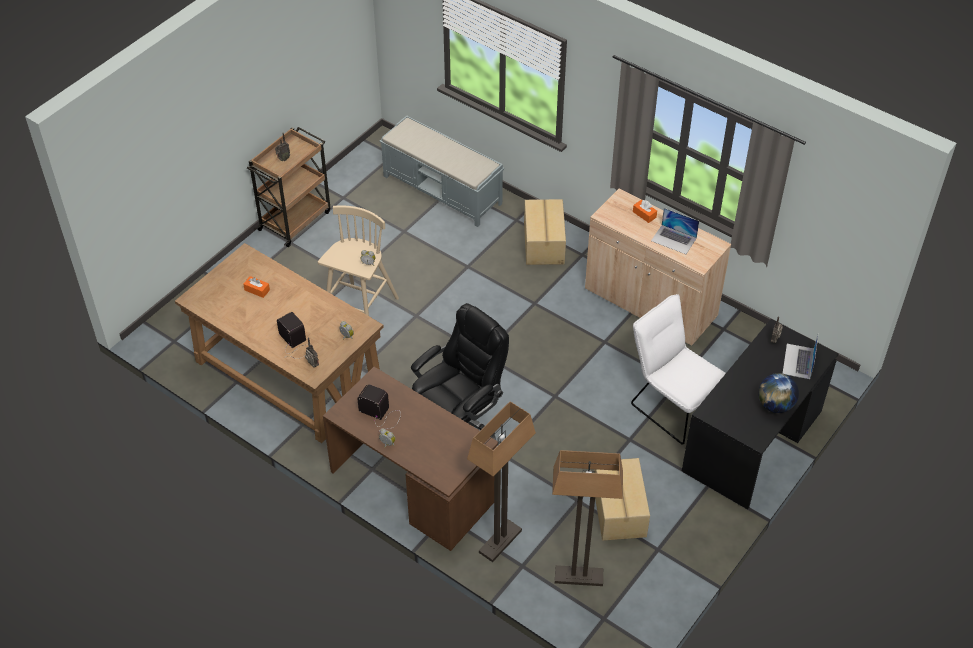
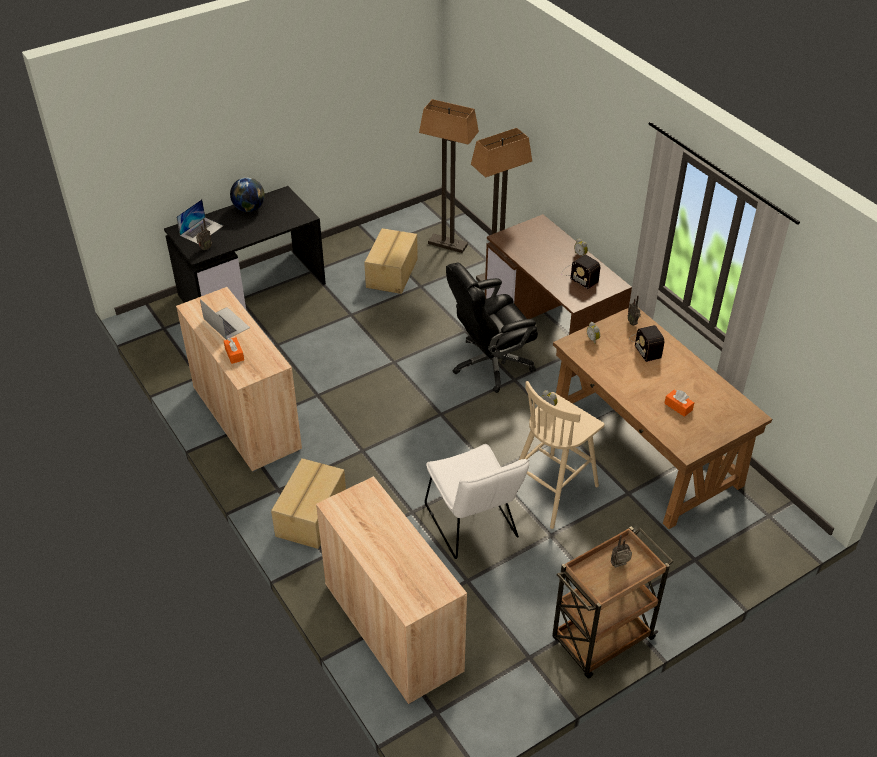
camera: 160 degrees left, 5 degrees down
grey bench [380,115,504,227] -> beige cabinet [316,476,467,704]
white chair [631,294,726,445] -> white chair moved to [425,444,530,559]

